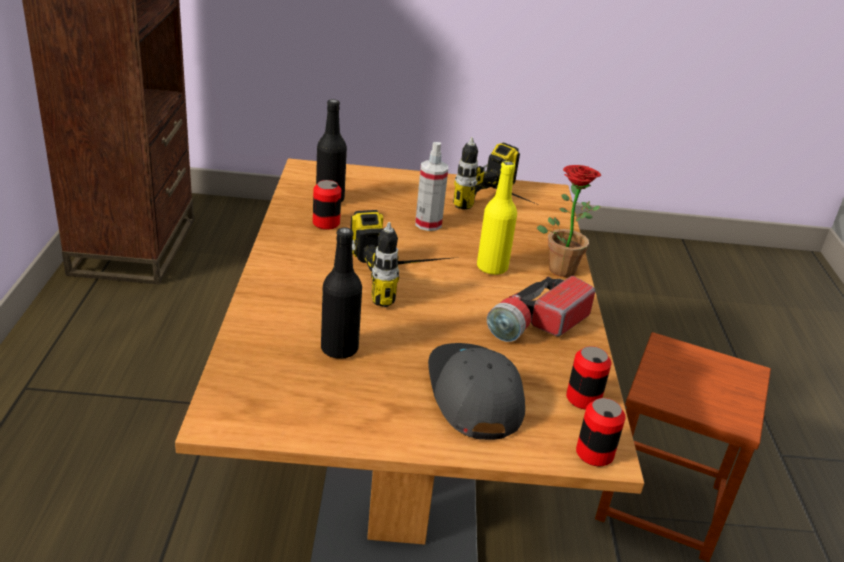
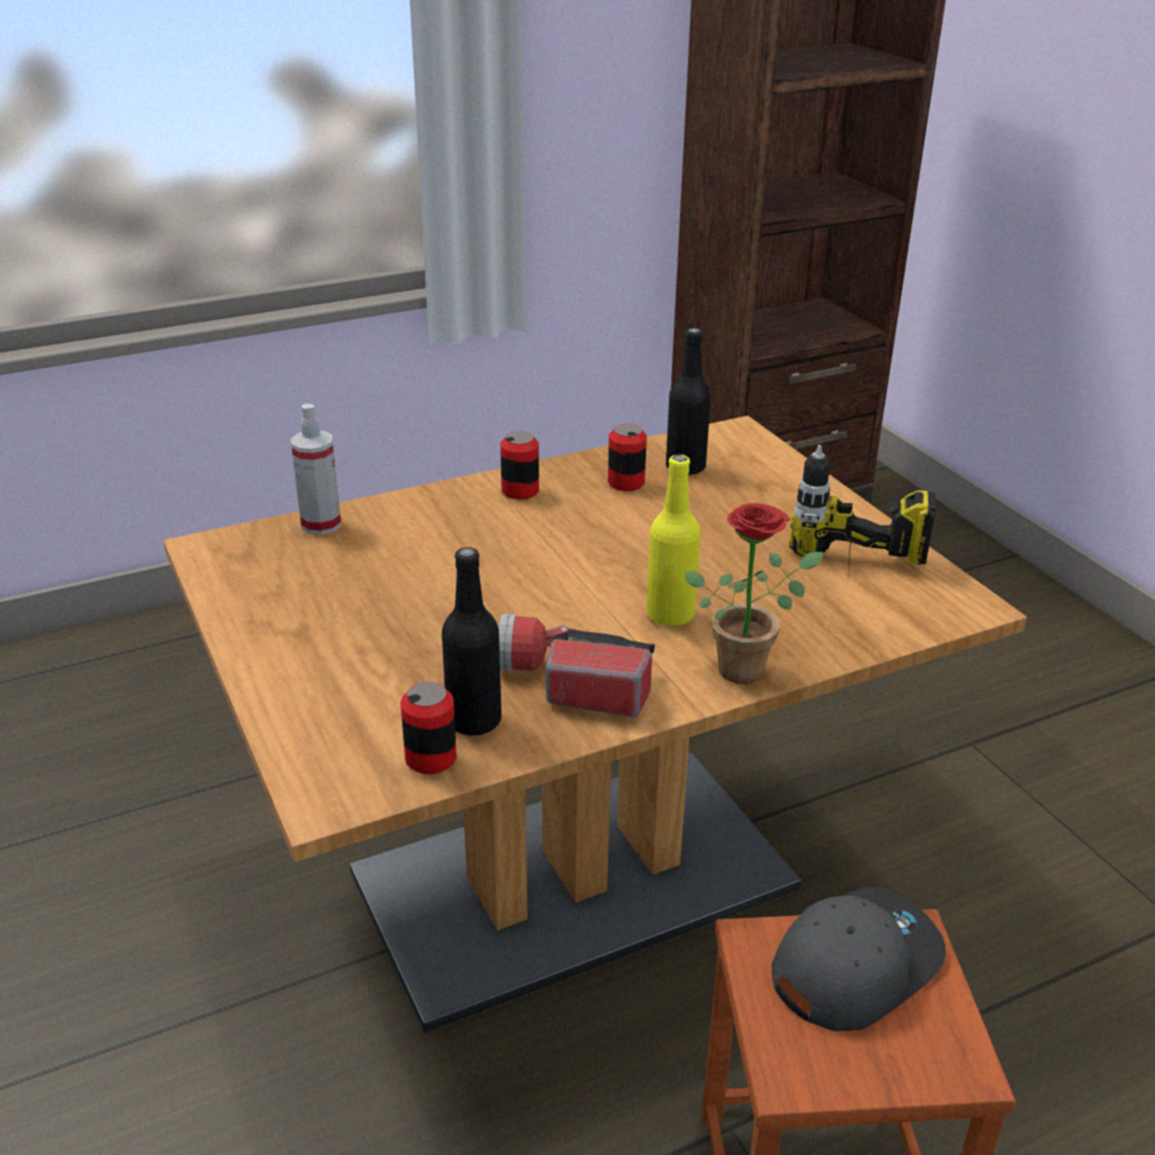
camera: 65 degrees right, 0 degrees up
black bottle [321,227,362,359] -> black bottle moved to [442,547,502,735]
power drill [350,210,459,307] -> none
spray bottle [415,142,448,231] -> spray bottle moved to [291,404,341,535]
grey cap [428,343,525,440] -> grey cap moved to [772,887,946,1031]
can [576,398,626,466] -> can moved to [500,431,539,500]

